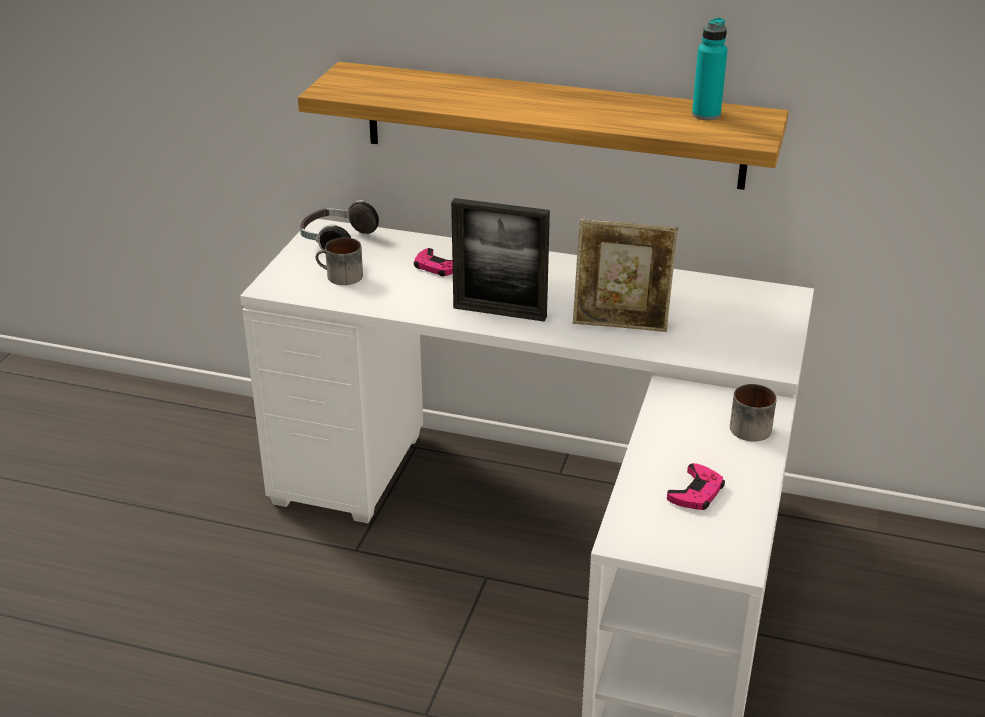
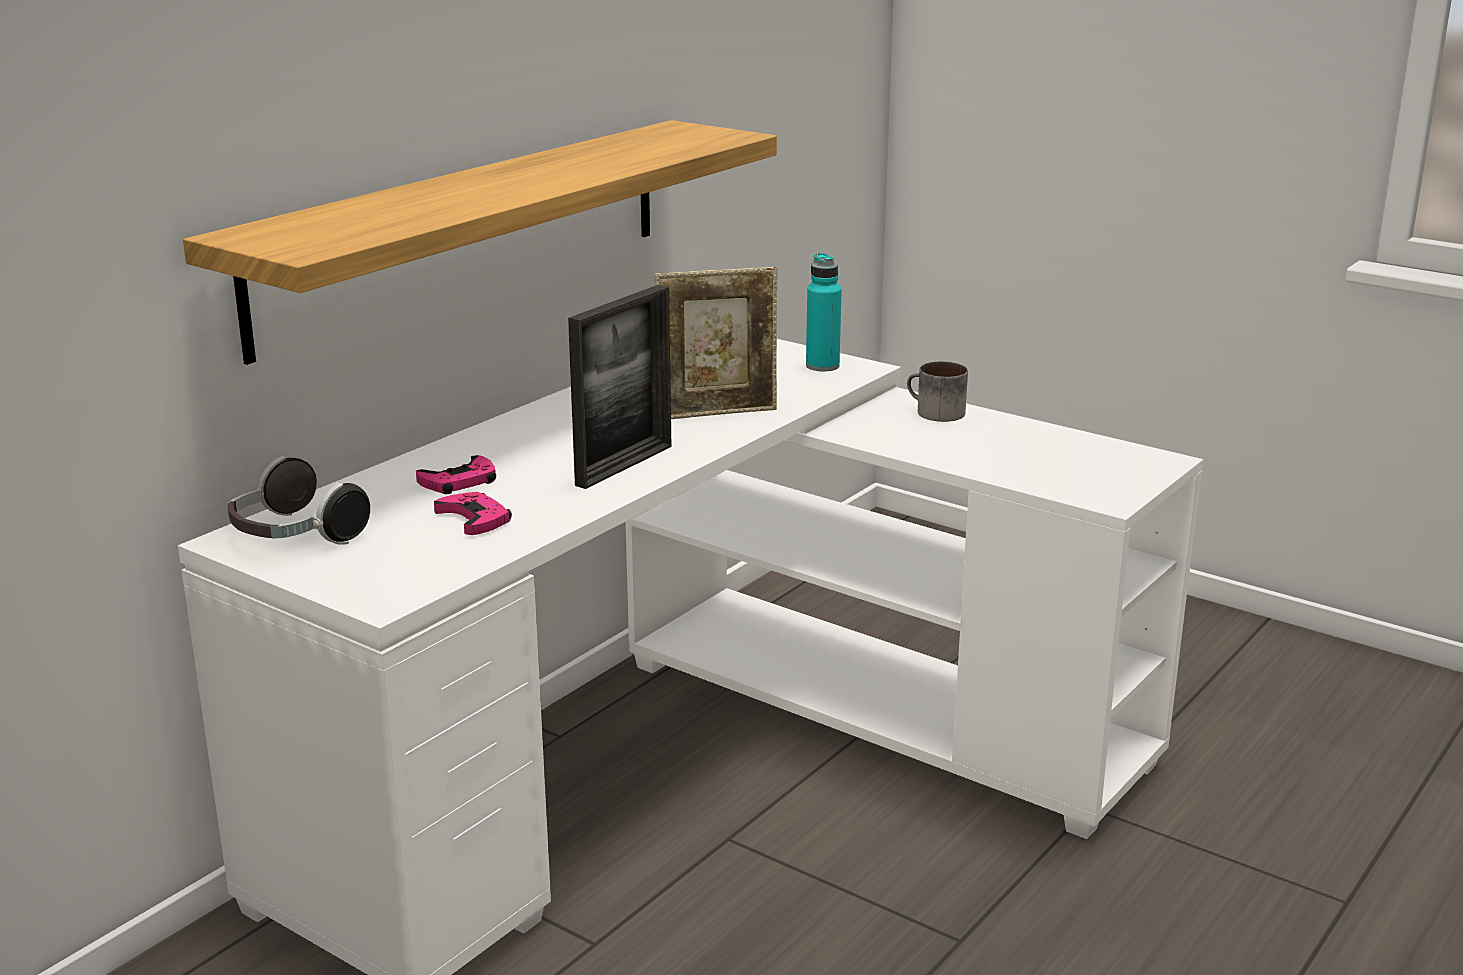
camera: 70 degrees left, 10 degrees down
mug [316,237,363,285] -> none
picture frame [573,219,678,332] -> picture frame turned 45 degrees clockwise [654,267,778,419]
pink game controller [667,463,725,510] -> pink game controller moved to [434,492,512,535]
turquoise bottle [692,18,727,120] -> turquoise bottle moved to [806,252,842,371]

